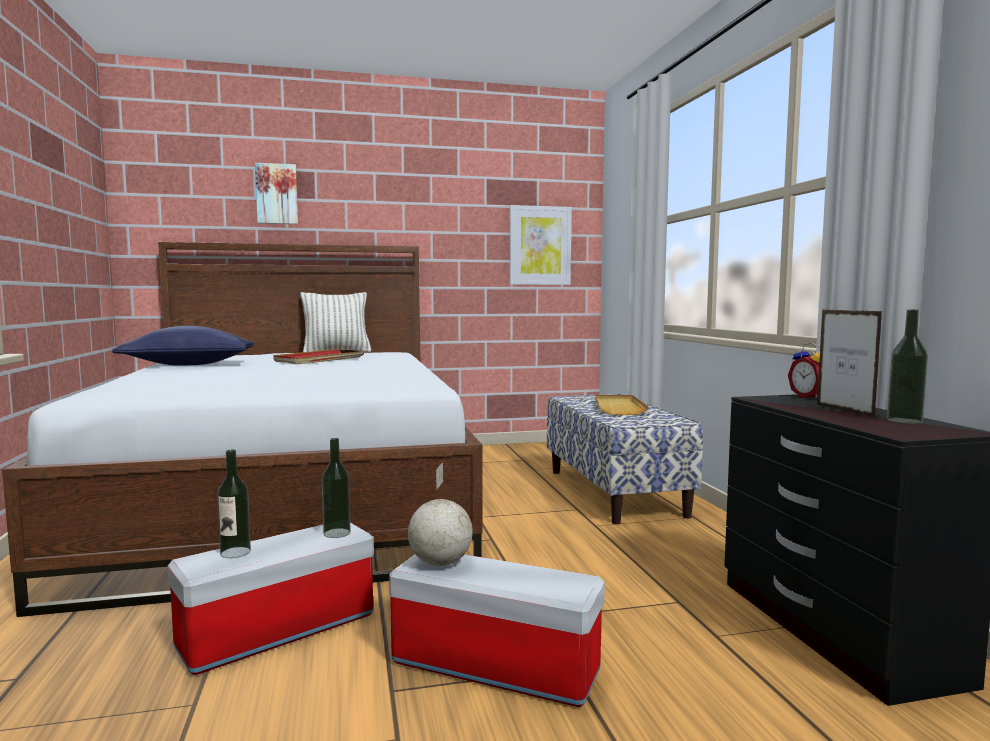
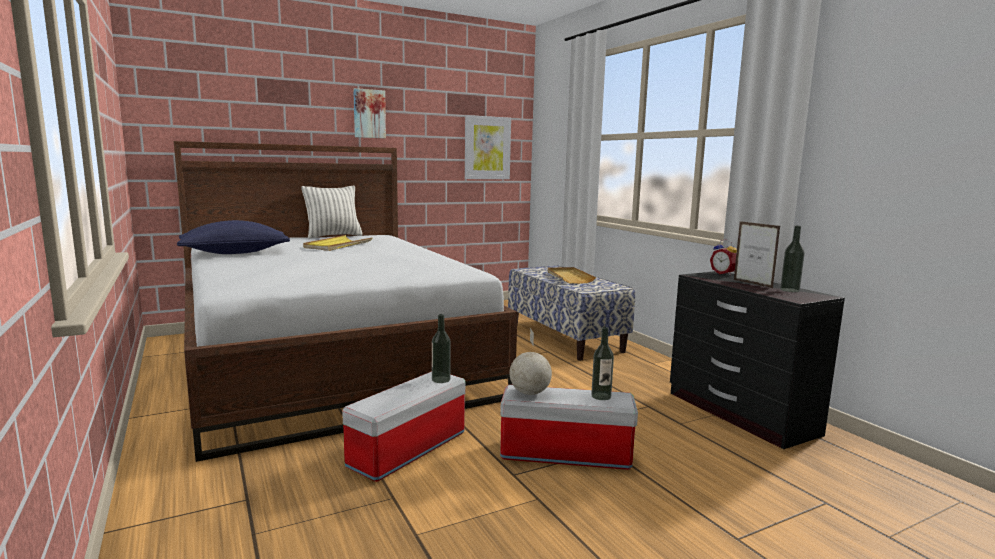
camera: 15 degrees left, 5 degrees up
bottle [217,450,251,558] -> bottle moved to [591,327,614,400]
picture [255,163,298,224] -> picture moved to [353,88,386,138]
red tray [273,349,365,364] -> yellow tray [303,235,373,251]

